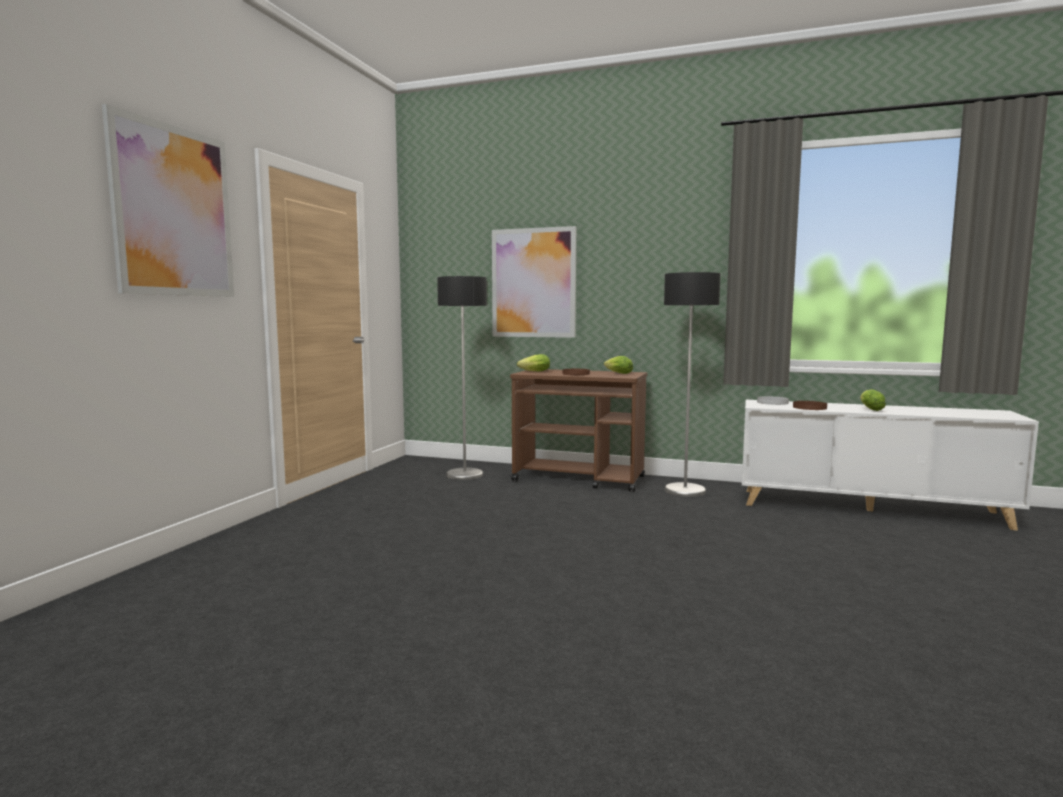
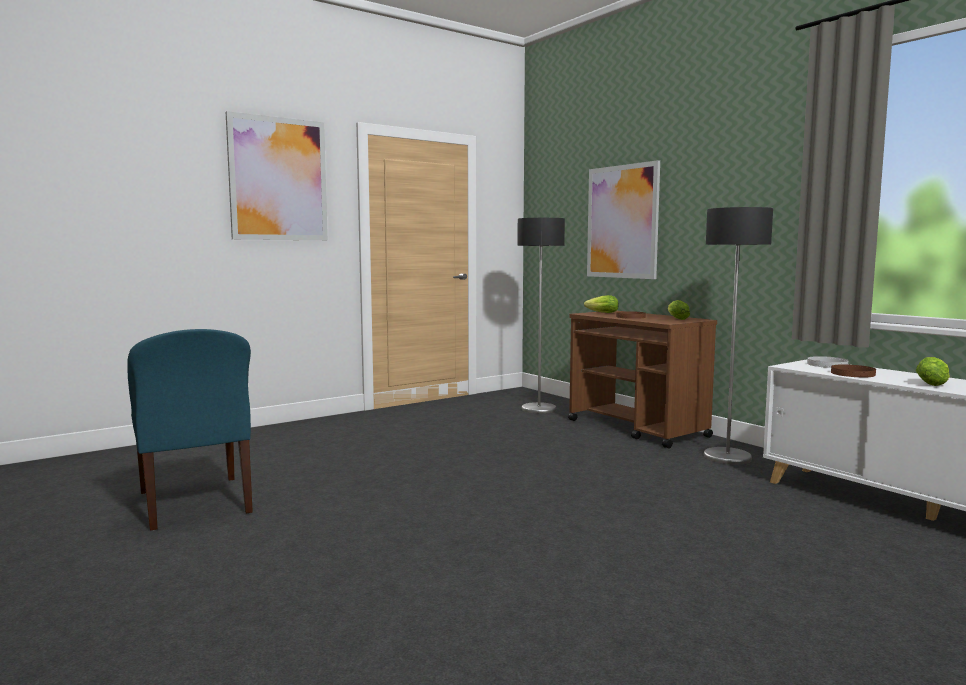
camera: 35 degrees right, 0 degrees up
none -> blue chair [127,329,253,531]

